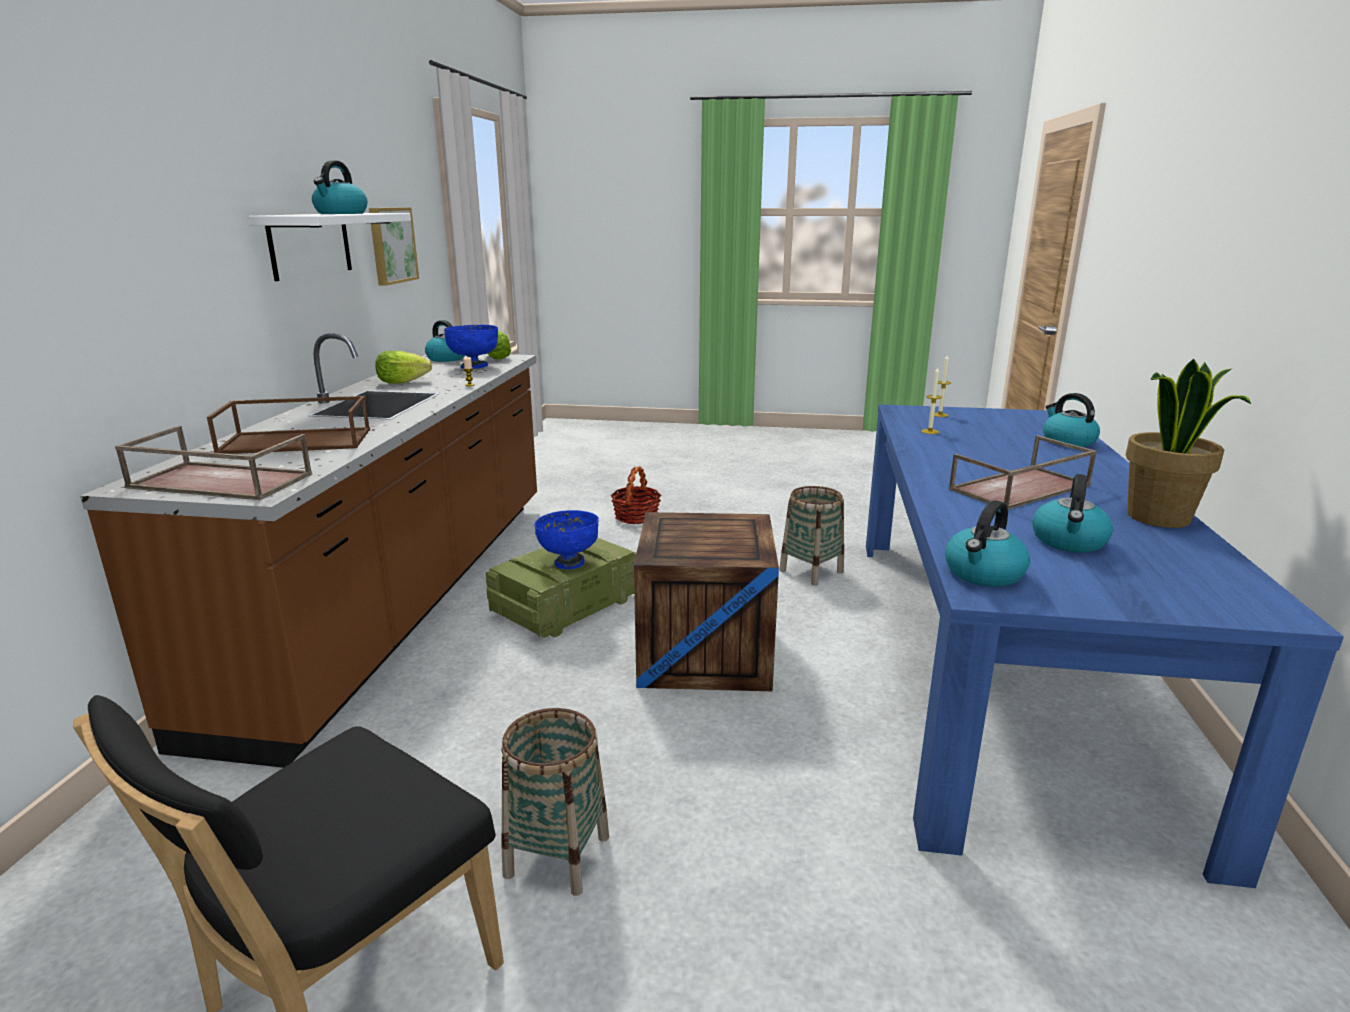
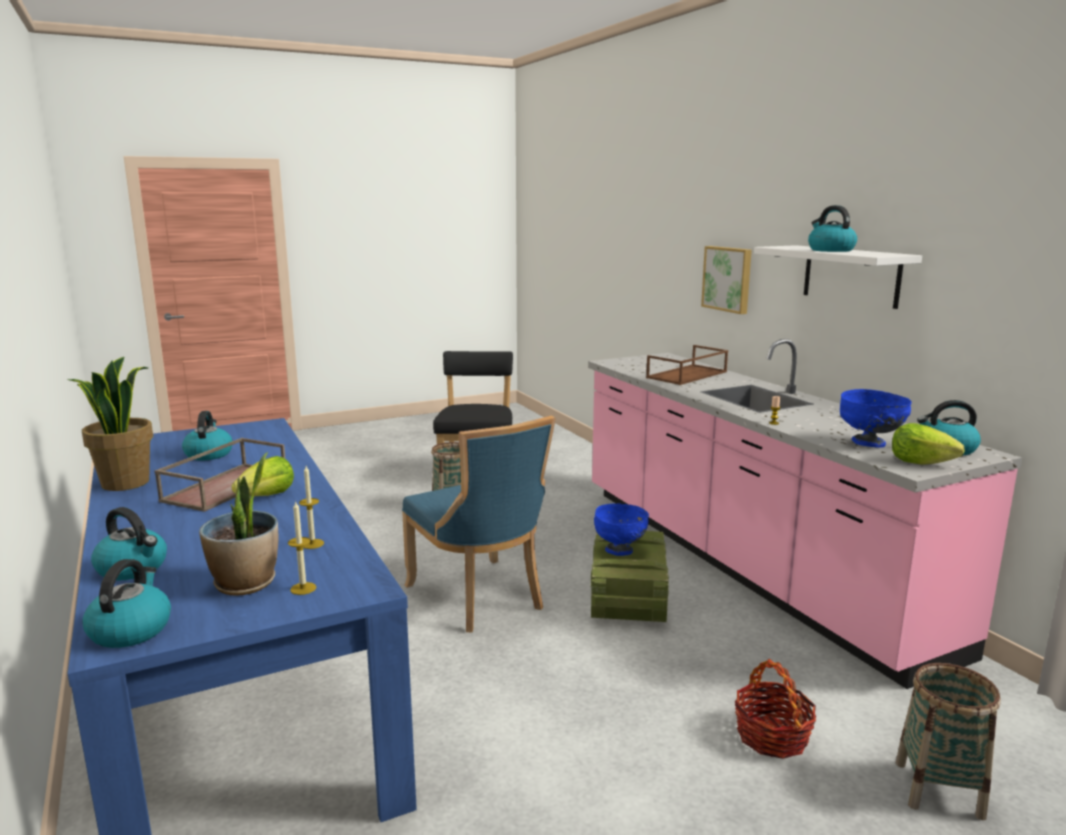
camera: 145 degrees right, 5 degrees down
brown counter [80,333,537,768] -> pink counter [588,339,1022,689]
brown tray [115,426,312,500] -> none
picture [369,207,419,285] -> picture moved to [701,246,752,314]
lettuce [375,350,432,384] -> lettuce moved to [231,456,294,496]
crate [634,512,779,691] -> blue chair [402,416,555,632]
basket [779,486,844,586] -> basket moved to [896,663,1001,820]
kettle [945,500,1030,587] -> kettle moved to [82,559,171,648]
none -> potted plant [199,452,279,596]

